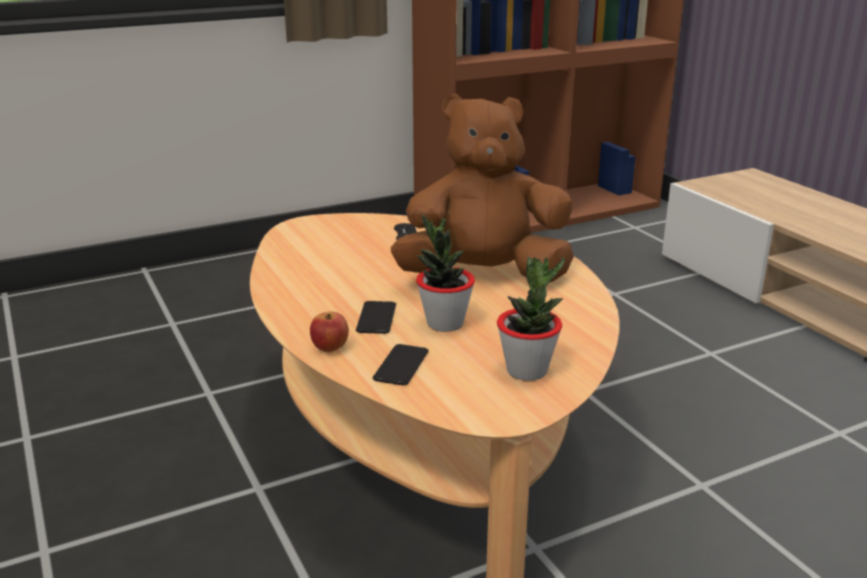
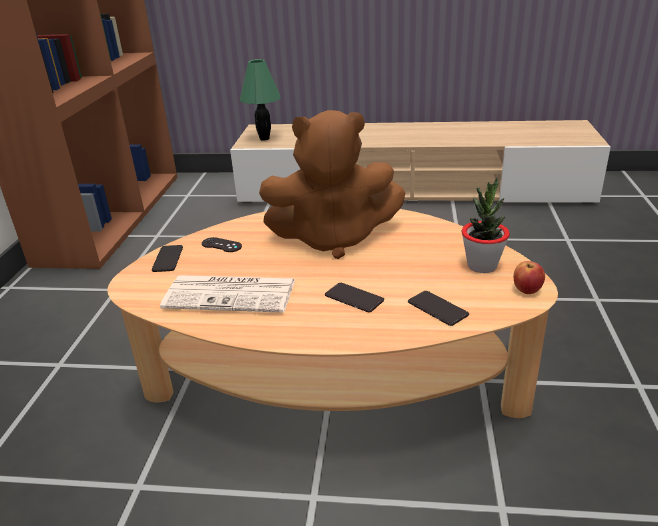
camera: 55 degrees left, 5 degrees up
apple [310,311,349,353] -> apple moved to [514,261,545,294]
brown plush toy [391,94,574,282] -> brown plush toy turned 120 degrees counterclockwise [259,110,405,259]
potted plant [416,214,475,332] -> none
none -> phone [152,245,183,272]
none -> newspaper [160,275,295,313]
none -> green table lamp [240,59,281,141]

